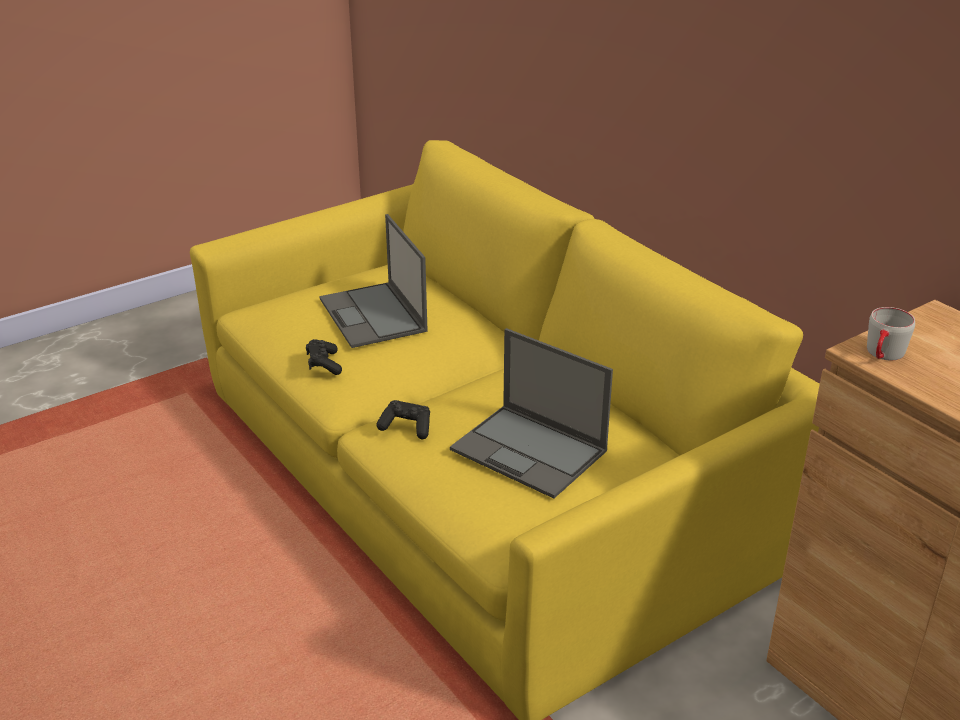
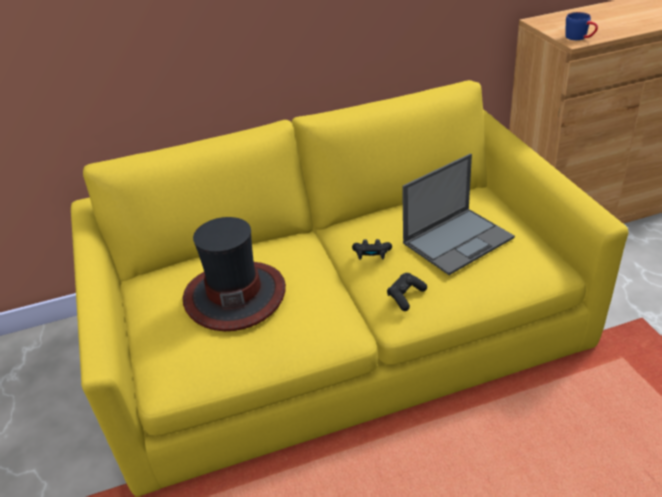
camera: 70 degrees left, 5 degrees up
black game controller [306,339,342,375] -> black game controller moved to [352,239,392,260]
laptop [319,214,428,348] -> hat [183,217,286,331]
grey mug [867,307,915,360] -> blue mug [565,12,598,40]

